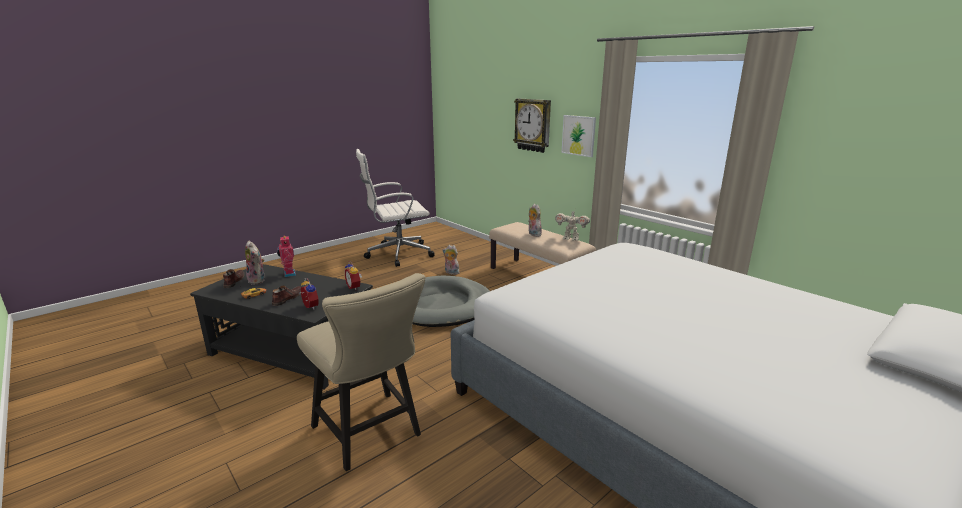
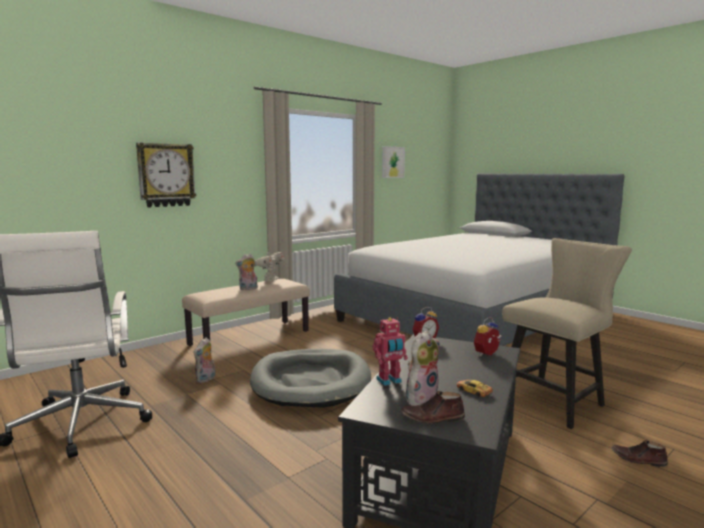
camera: 90 degrees left, 10 degrees down
brown shoe [272,285,301,306] -> brown shoe moved to [612,440,668,467]
picture [561,115,596,157] -> picture moved to [382,146,405,178]

